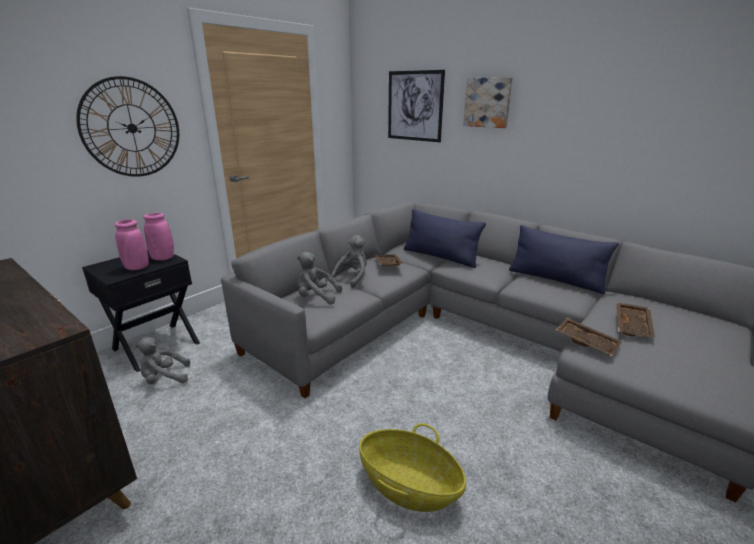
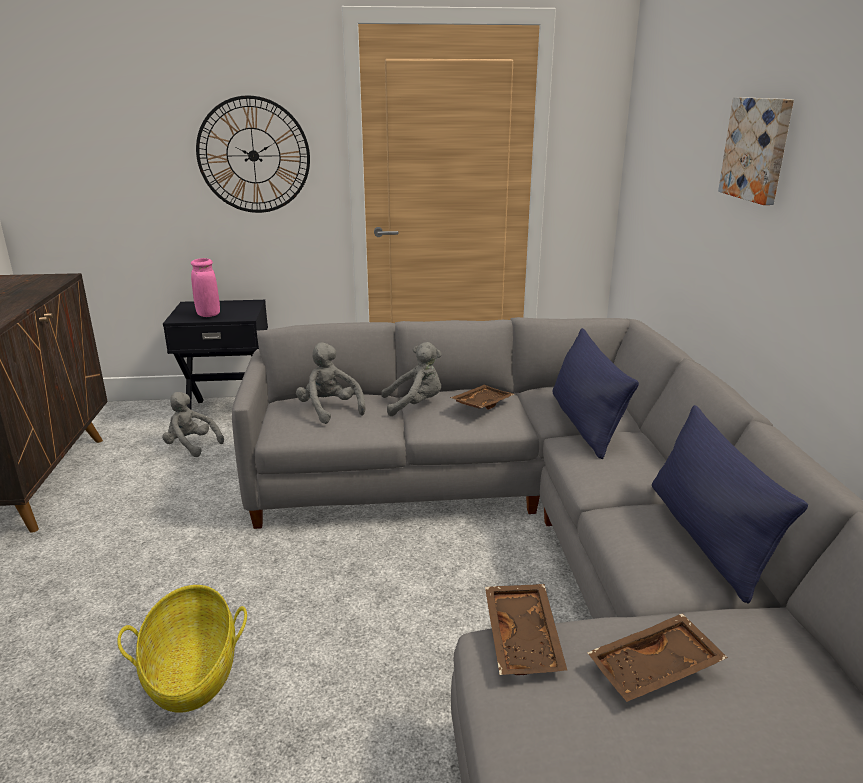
camera: 45 degrees right, 0 degrees up
pink vase [143,213,174,260] -> none
picture [388,70,445,142] -> none

